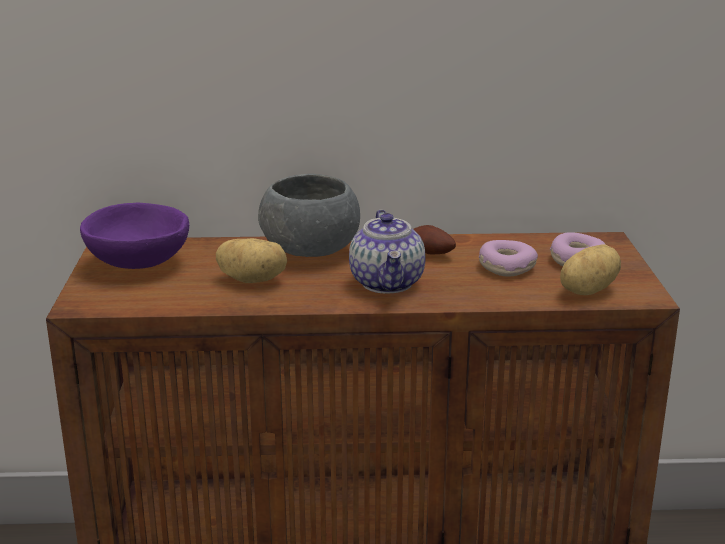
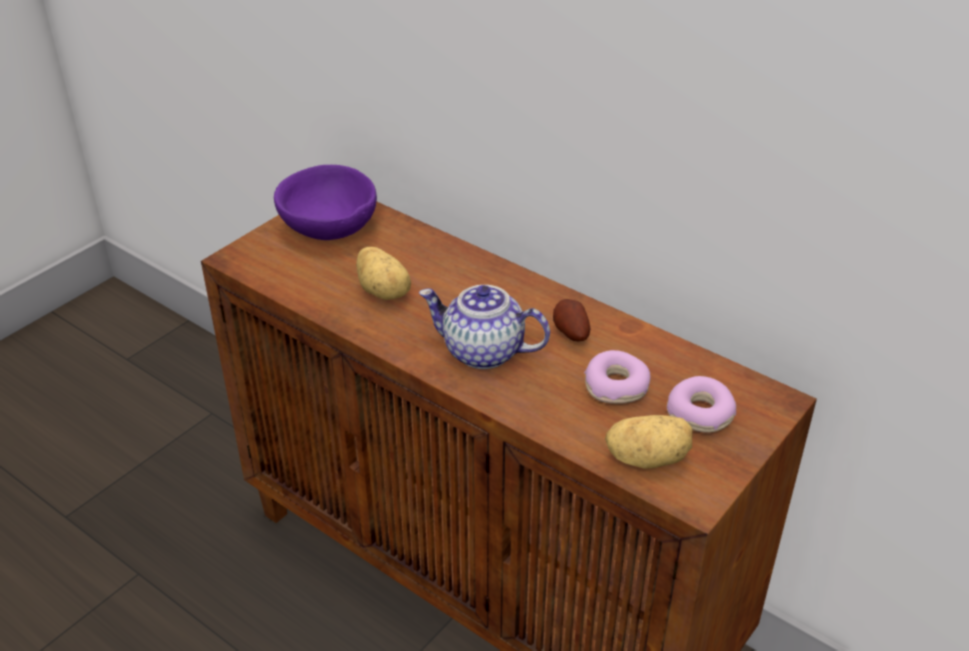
camera: 40 degrees right, 15 degrees up
grey bowl [258,174,360,257] -> none
teapot [349,210,425,293] -> teapot turned 75 degrees clockwise [419,285,550,369]

